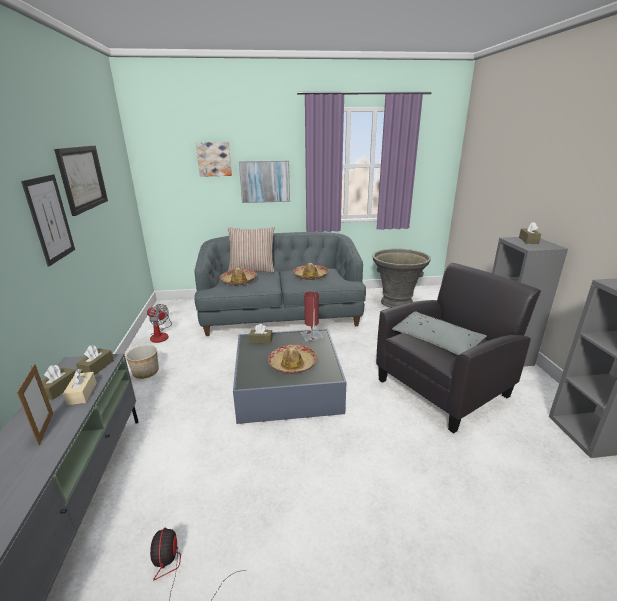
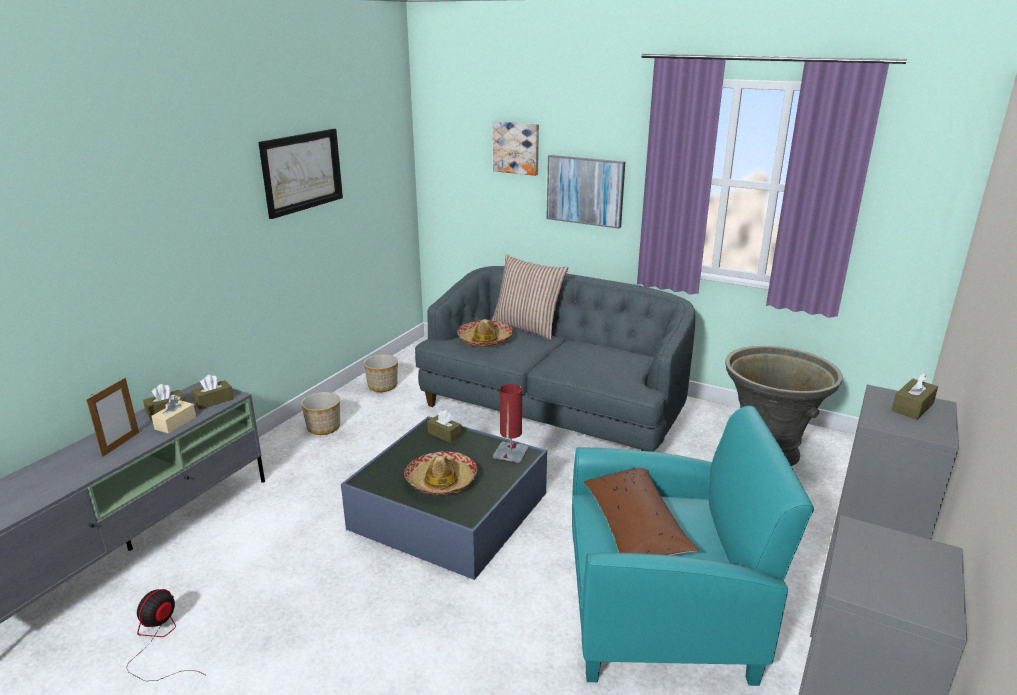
camera: 35 degrees right, 0 degrees up
picture [21,174,75,266] -> none
fan [147,304,172,343] -> planter [364,354,398,392]
hat [293,263,329,280] -> none
black armchair [376,263,541,434] -> turquoise armchair [572,406,814,686]
grey pillow [392,311,487,355] -> brown pillow [584,468,698,556]

